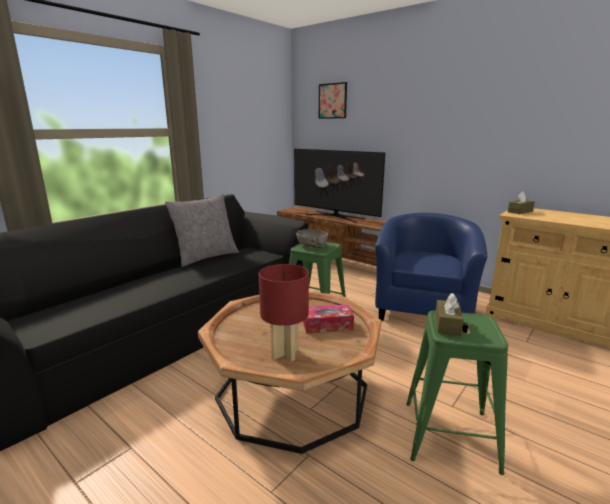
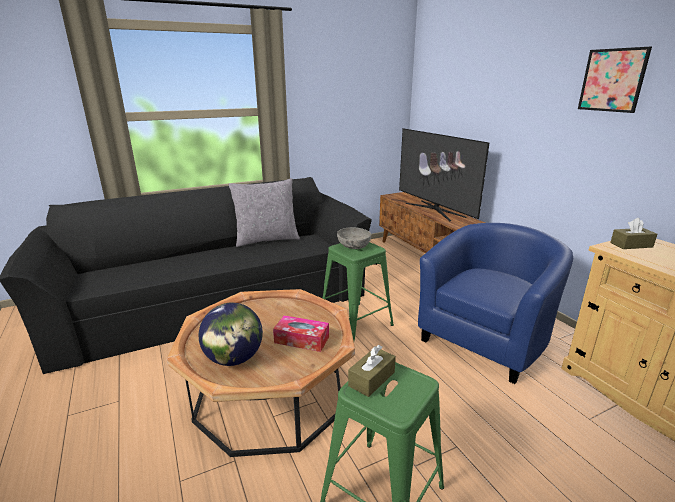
camera: 25 degrees right, 5 degrees up
red table lamp [259,264,309,361] -> globe [199,303,263,366]
picture [319,82,347,119] -> picture moved to [578,47,652,113]

